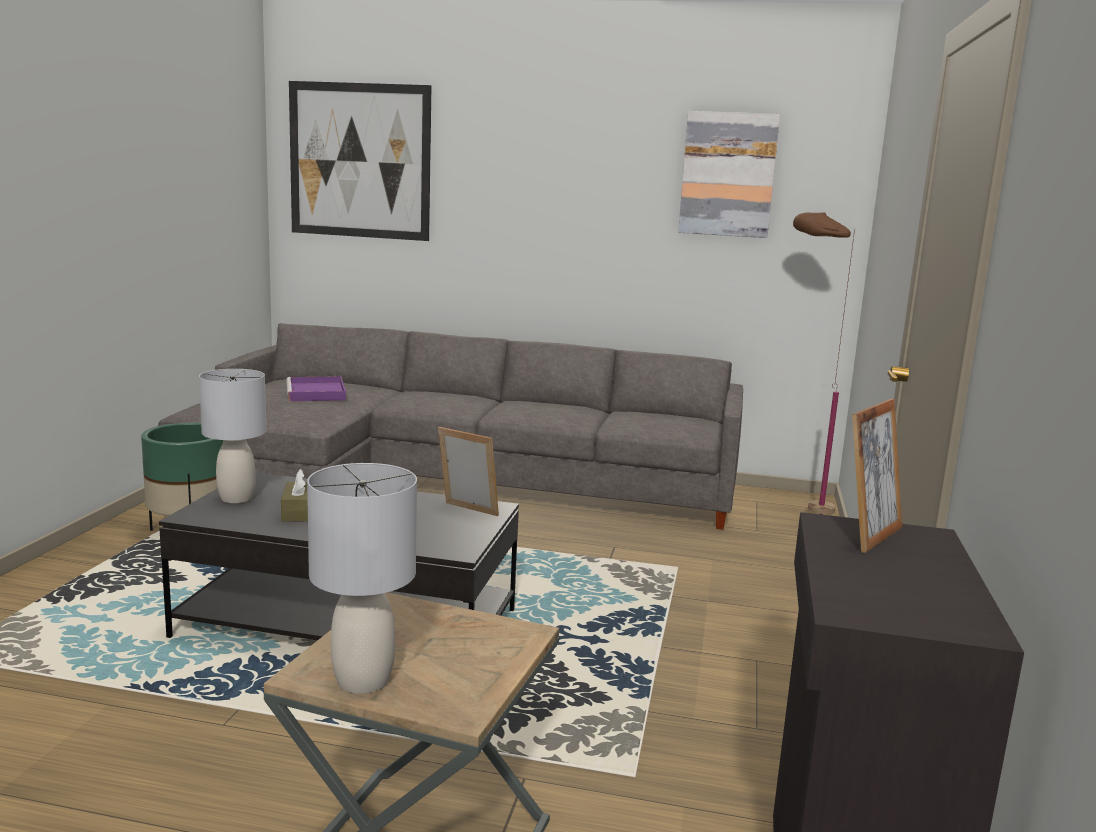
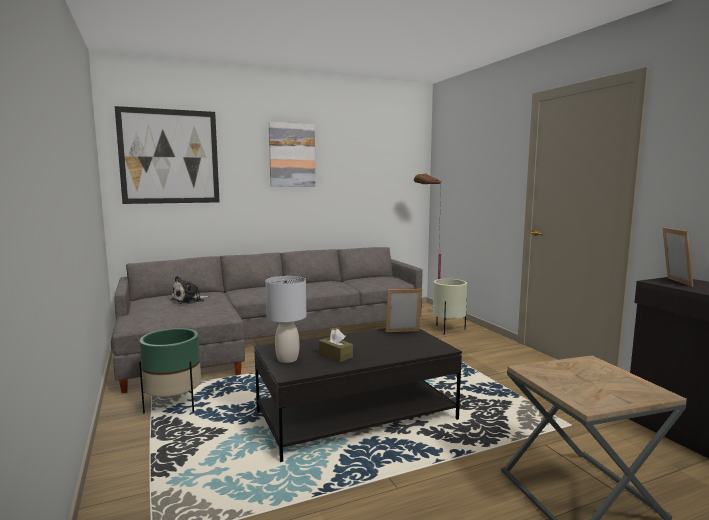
camera: 35 degrees left, 5 degrees down
purple tray [286,376,346,401] -> plush toy [171,276,210,304]
grey table lamp [307,463,417,694] -> none
picture [678,111,780,238] -> picture moved to [269,122,316,187]
none -> beige planter [433,279,467,335]

